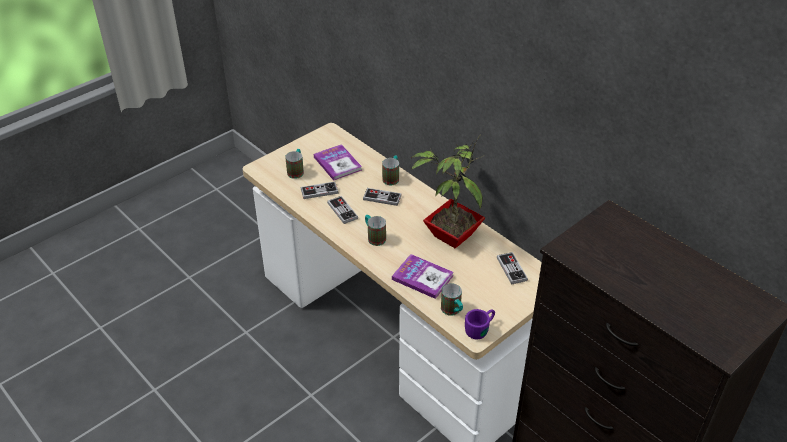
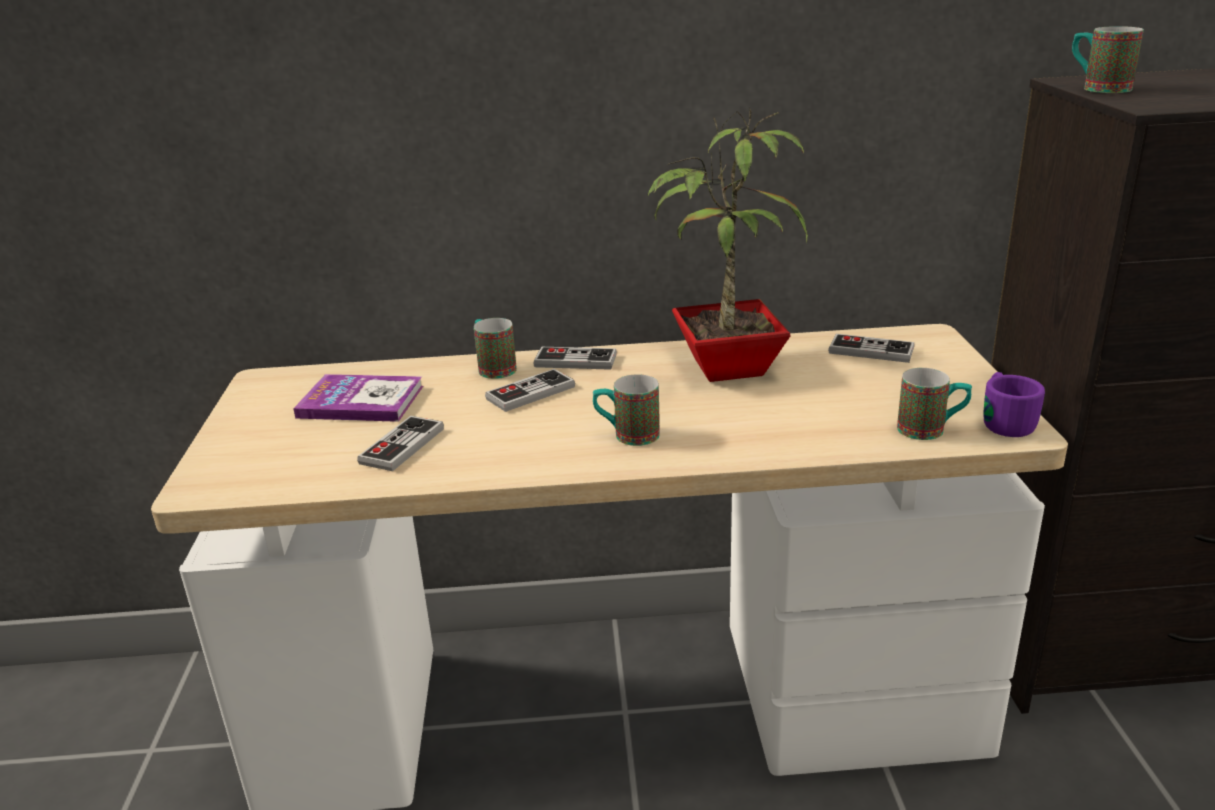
camera: 50 degrees left, 15 degrees down
mug [285,149,304,179] -> mug moved to [1072,26,1144,93]
game controller [327,196,358,224] -> game controller moved to [533,347,617,370]
book [392,254,454,299] -> none

